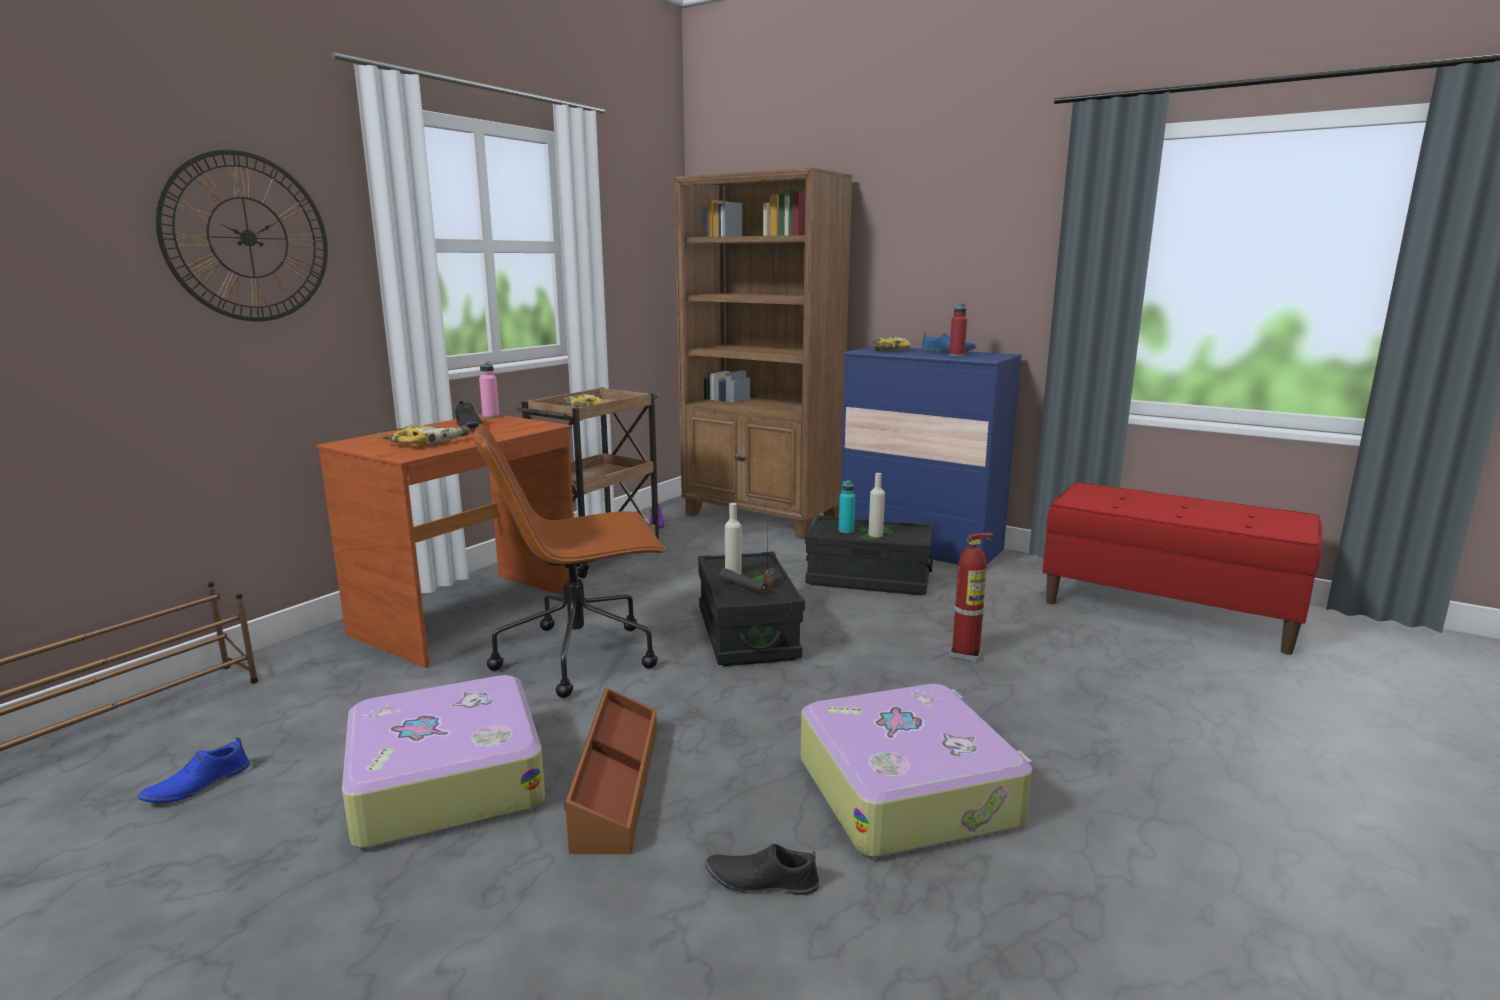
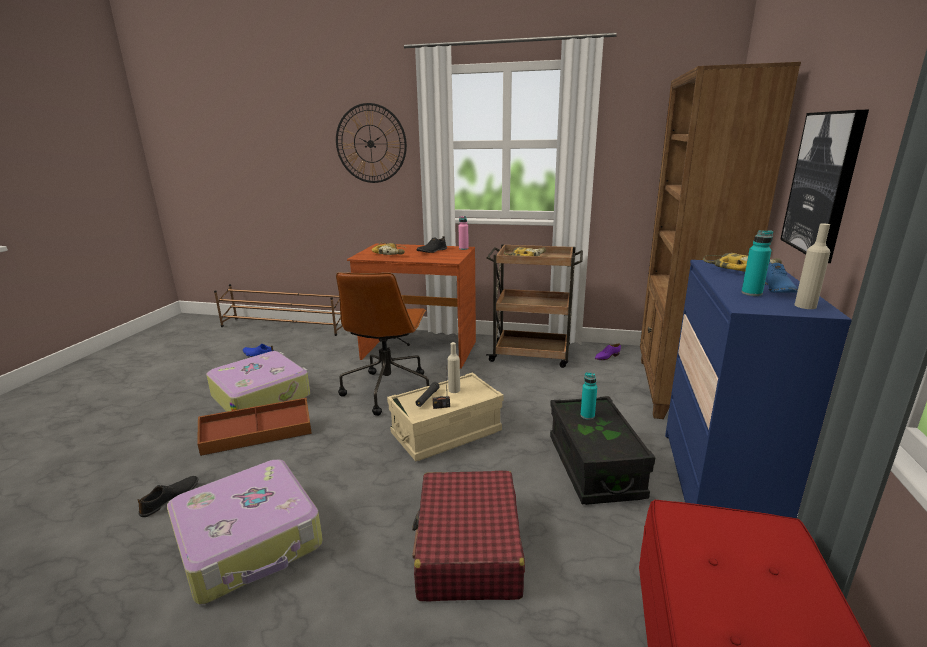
camera: 70 degrees right, 5 degrees up
brown office chair [474,424,666,698] -> brown office chair turned 135 degrees counterclockwise [336,272,429,416]
black storage box [698,551,805,666] -> beige storage box [387,372,503,461]
black shoe [705,844,819,895] -> black shoe turned 45 degrees clockwise [138,476,198,517]
beige bottle [868,473,885,537] -> beige bottle moved to [794,224,830,309]
red bottle [949,303,967,357] -> turquoise bottle [741,230,773,296]
fire extinguisher [950,533,993,662] -> red suitcase [412,471,525,601]
none -> picture [780,110,869,263]

